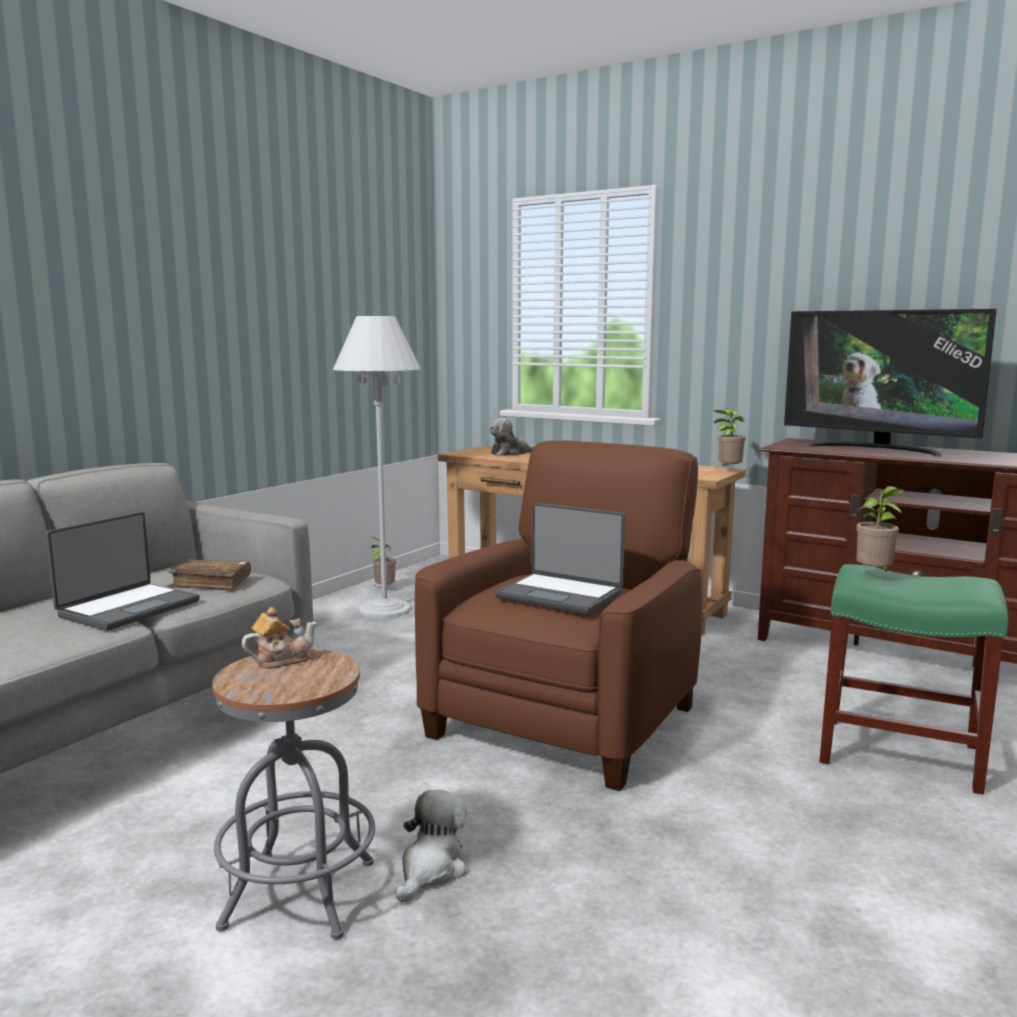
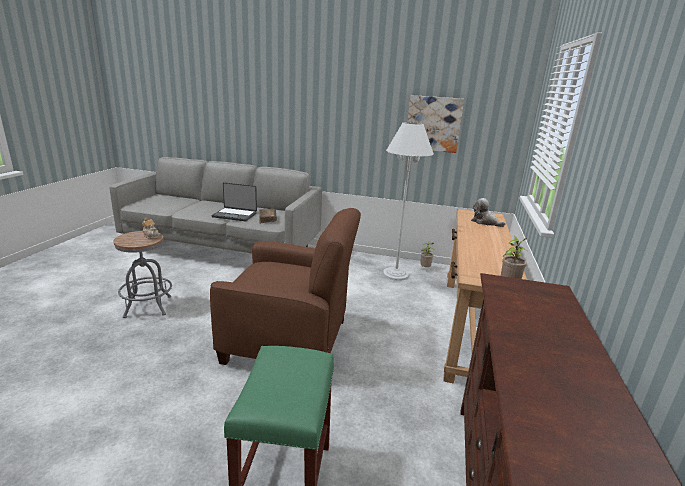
camera: 70 degrees right, 10 degrees up
plush toy [395,790,467,903] -> none
laptop [495,503,625,614] -> none
television [784,309,997,457] -> none
potted plant [856,486,906,571] -> none
none -> picture [408,95,464,153]

